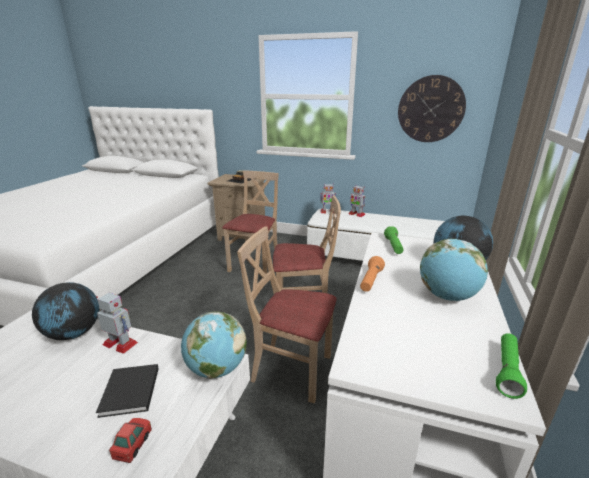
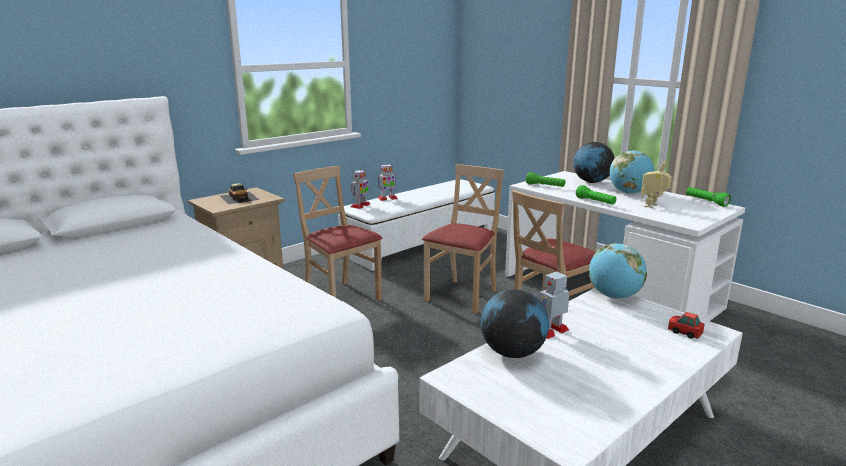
camera: 60 degrees left, 5 degrees down
black book [96,364,159,418] -> none
orange flashlight [360,256,385,292] -> green flashlight [576,185,616,205]
wall clock [398,75,466,142] -> none
none -> toy robot [641,161,672,208]

